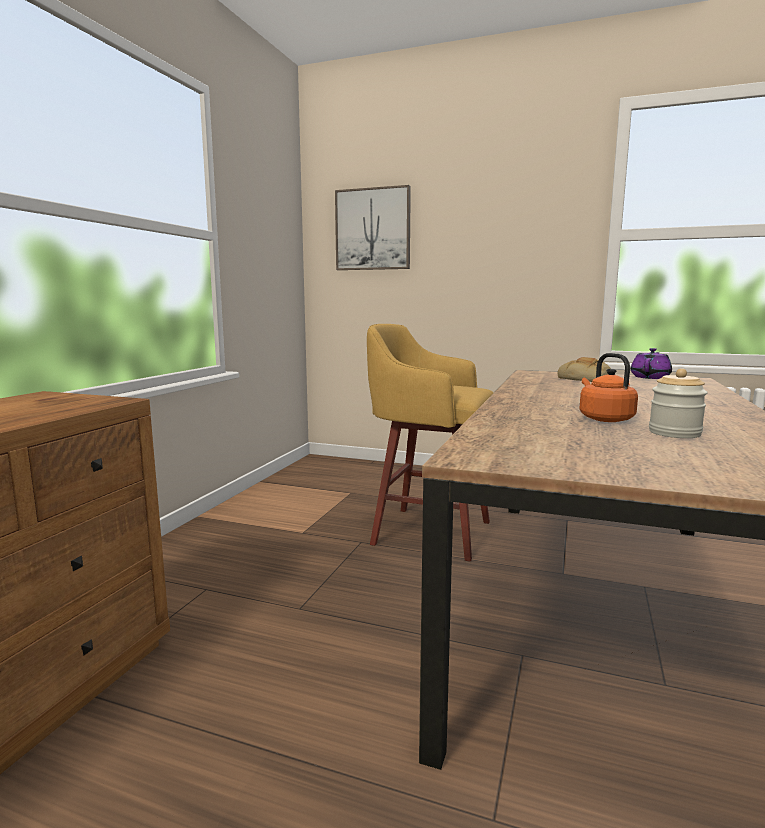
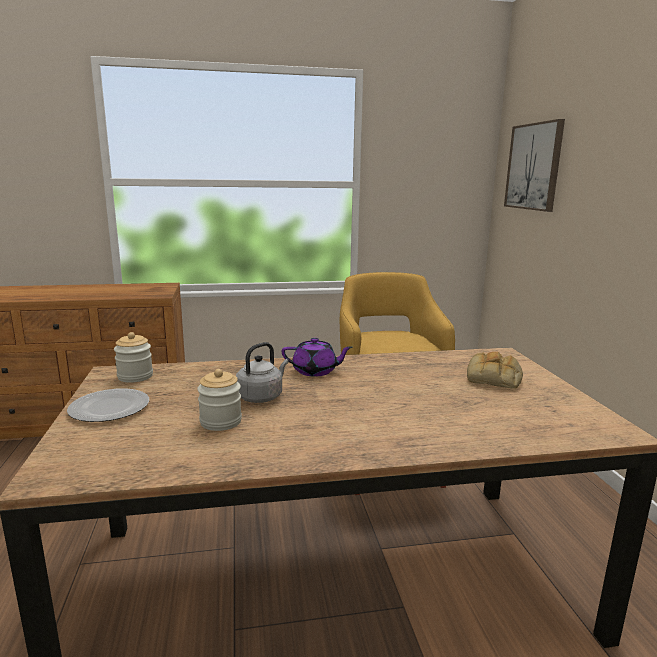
camera: 60 degrees right, 5 degrees up
orange kettle [579,353,638,422] -> grey kettle [236,342,288,403]
purple teapot [631,348,672,379] -> purple teapot moved to [282,338,353,377]
none -> plate [67,388,149,422]
none -> jar [114,332,153,383]

